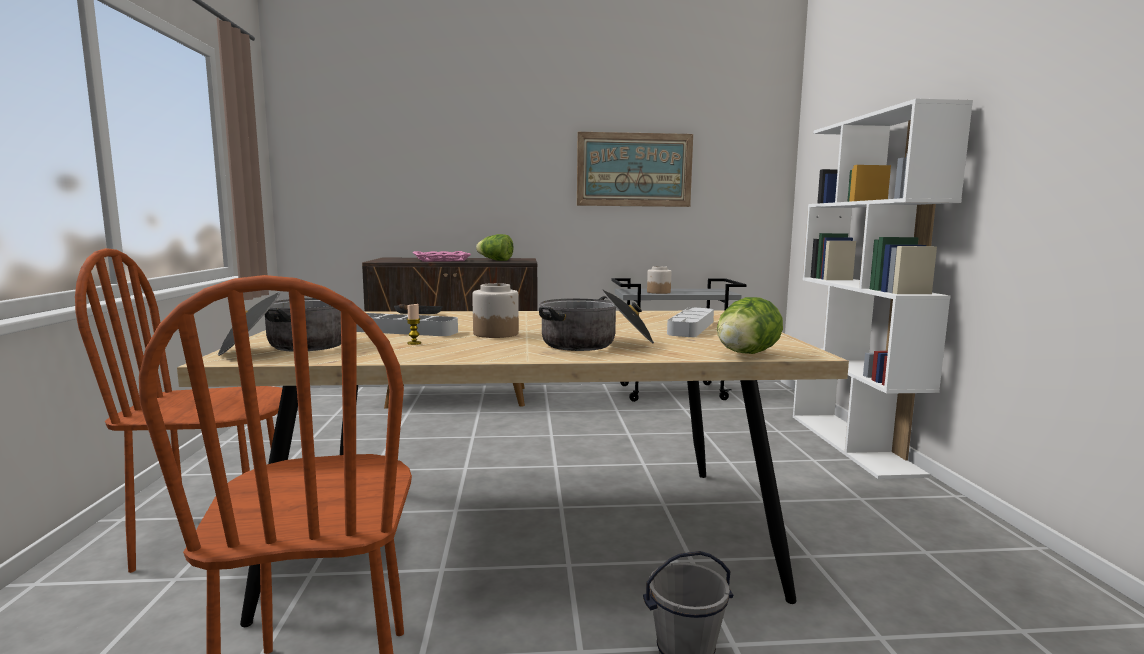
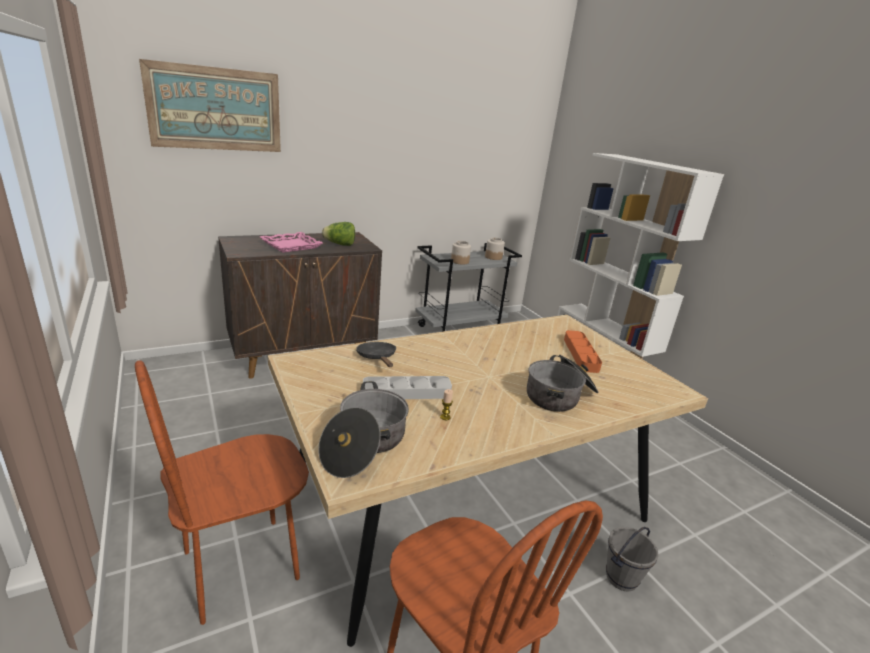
camera: 25 degrees left, 15 degrees up
jar [472,283,519,338] -> jar moved to [485,237,505,260]
picture [577,132,693,207] -> picture moved to [139,59,281,152]
grey tray [667,307,714,337] -> orange tray [564,330,602,373]
lettuce [717,297,783,354] -> none

